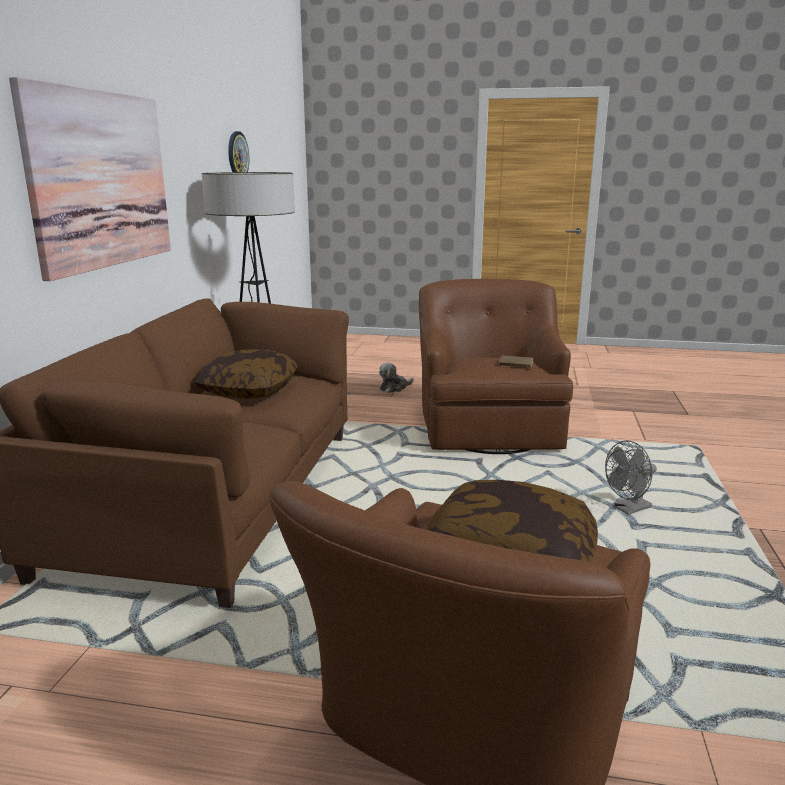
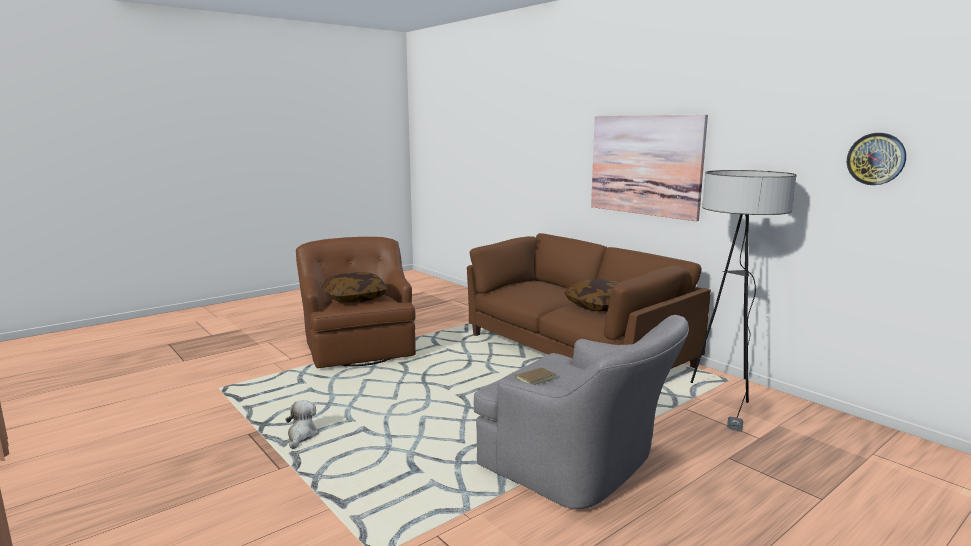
camera: 130 degrees right, 5 degrees down
plush toy [379,363,414,393] -> plush toy moved to [285,400,319,449]
brown armchair [419,279,573,454] -> grey armchair [474,315,689,509]
grey fan [605,440,657,515] -> none

